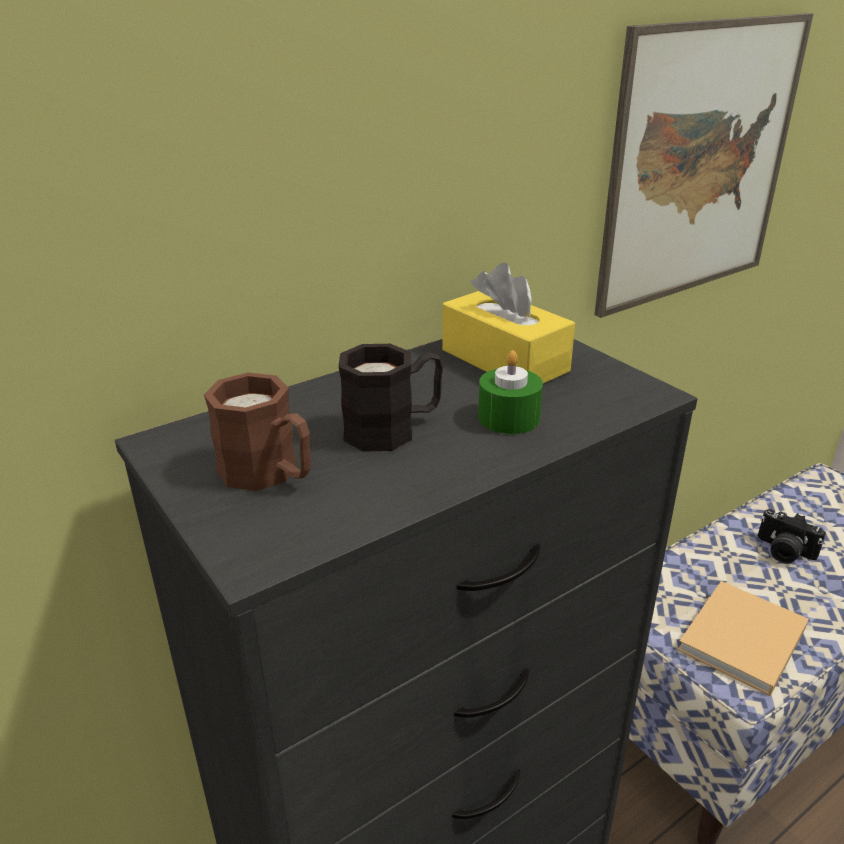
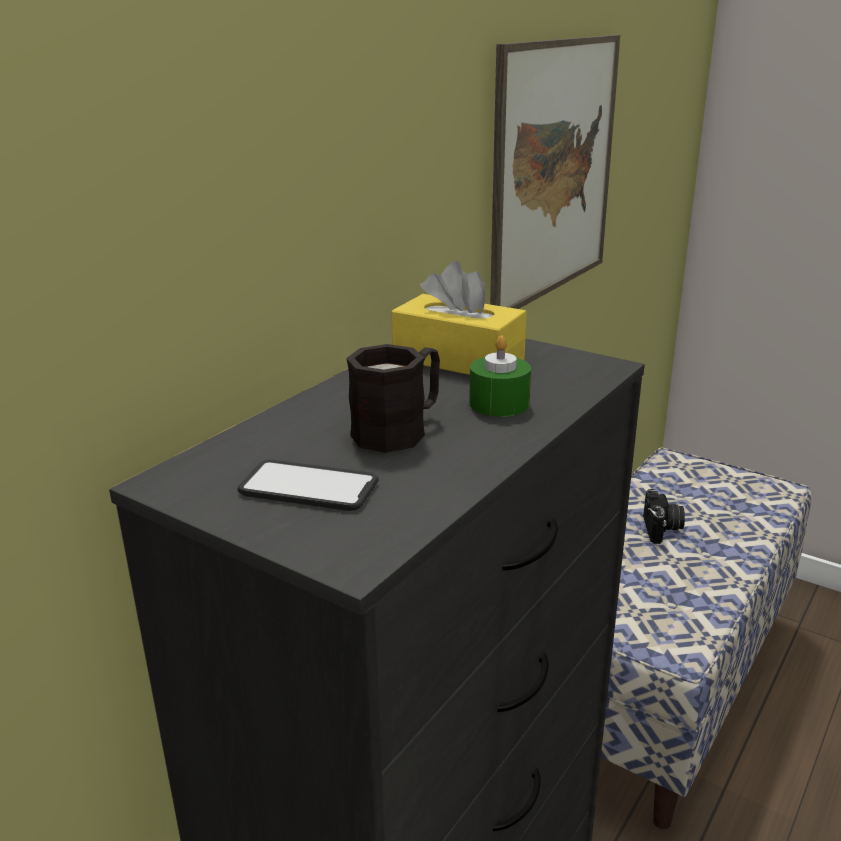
camera: 20 degrees left, 5 degrees down
brown mug [204,373,311,491] -> phone [237,460,379,511]
beige book [678,581,809,696] -> none
camera [758,509,826,564] -> camera turned 105 degrees counterclockwise [643,489,685,544]

